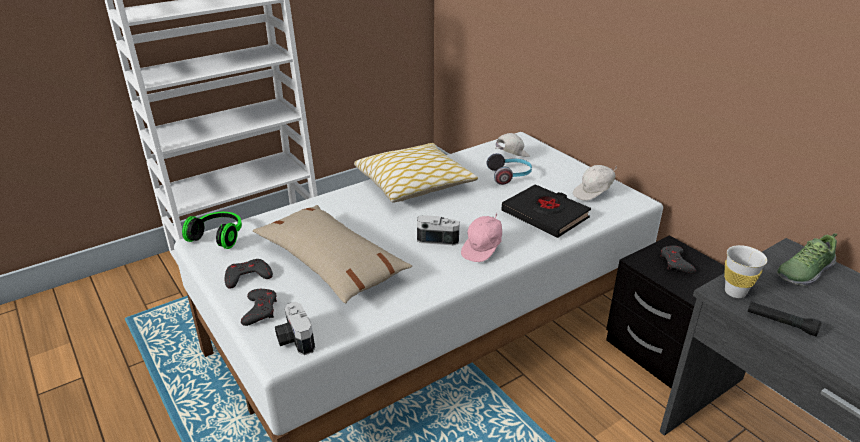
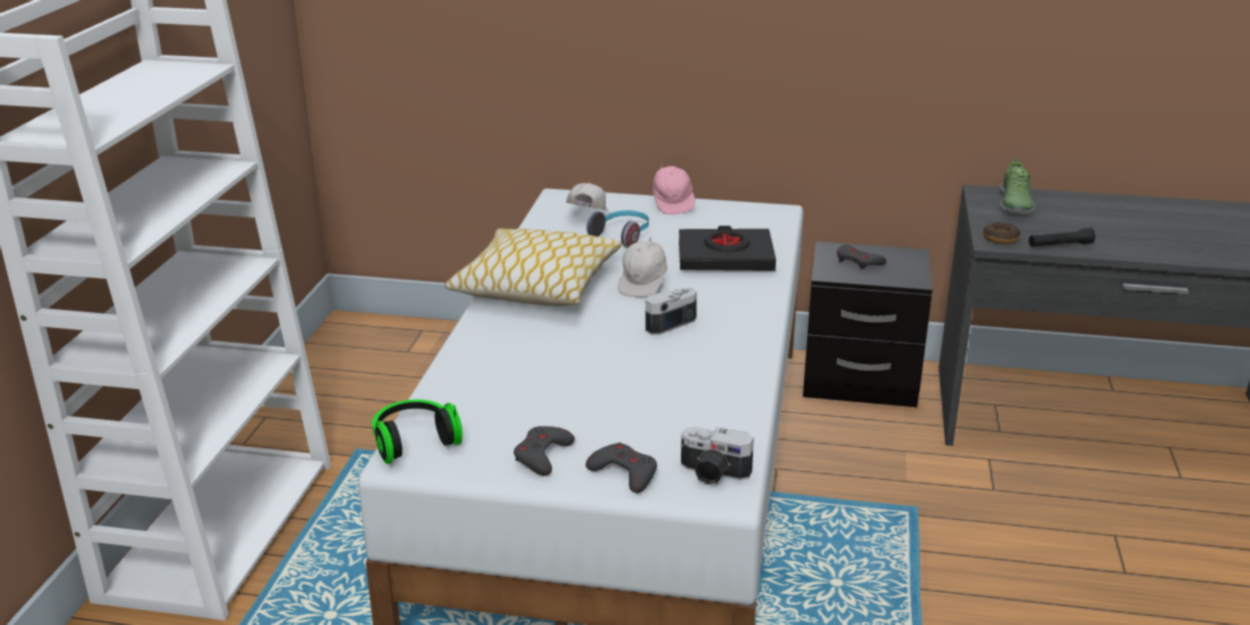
camera: 45 degrees left, 5 degrees down
beige pillow [253,205,412,303] -> none
pink cap [461,212,502,262] -> pink cap moved to [652,165,695,215]
white cap [573,165,617,201] -> white cap moved to [618,237,667,297]
white cup [724,245,767,298] -> donut [983,222,1021,244]

